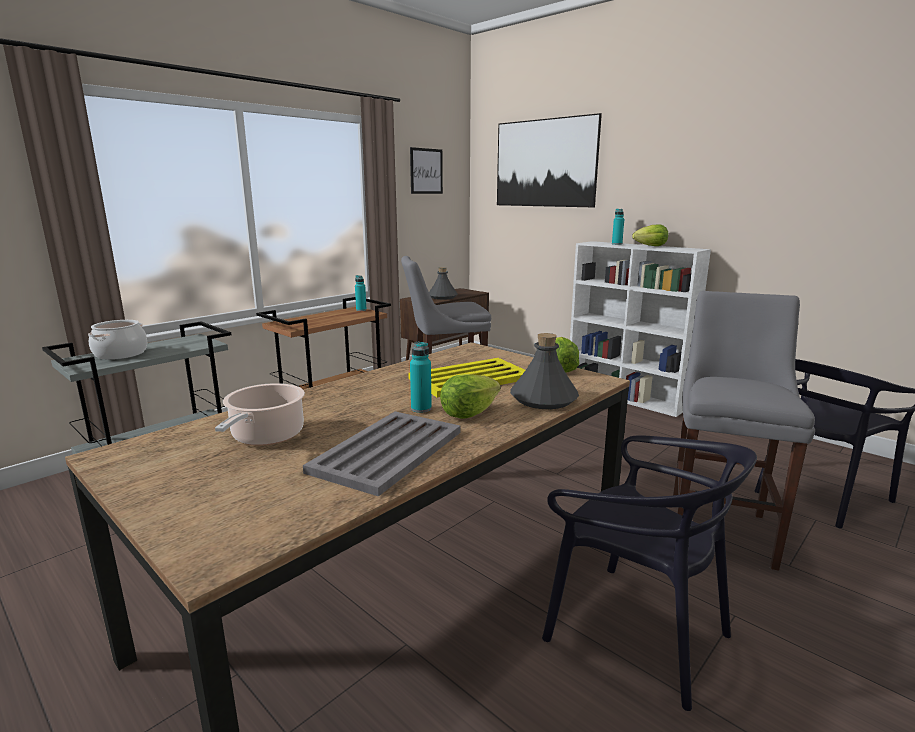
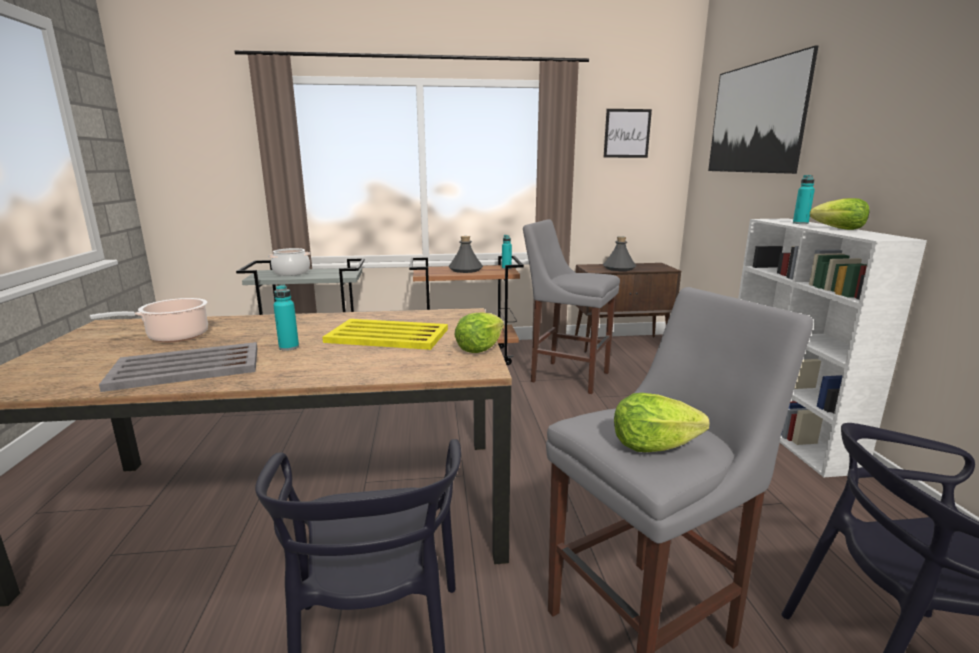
camera: 40 degrees right, 0 degrees up
lettuce [440,374,501,419] -> lettuce moved to [614,393,710,452]
grey bottle [510,333,579,409] -> grey bottle moved to [449,236,483,273]

